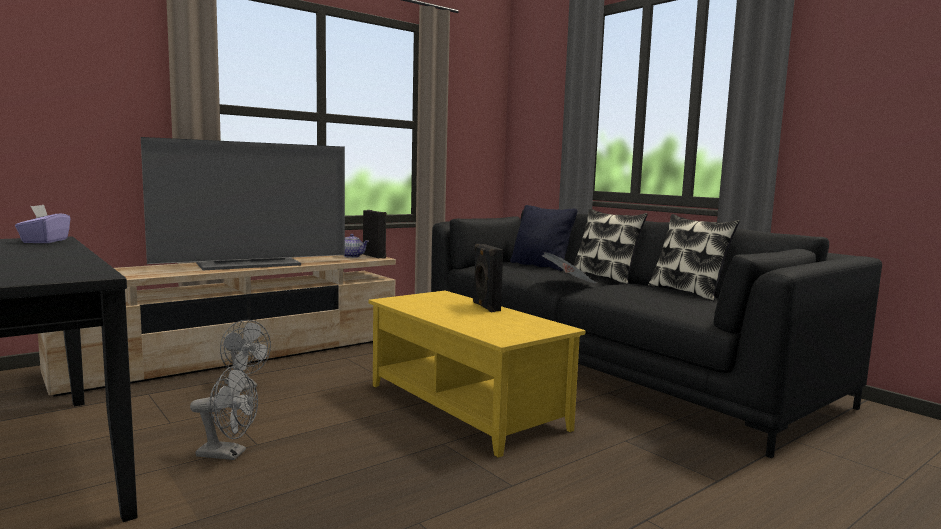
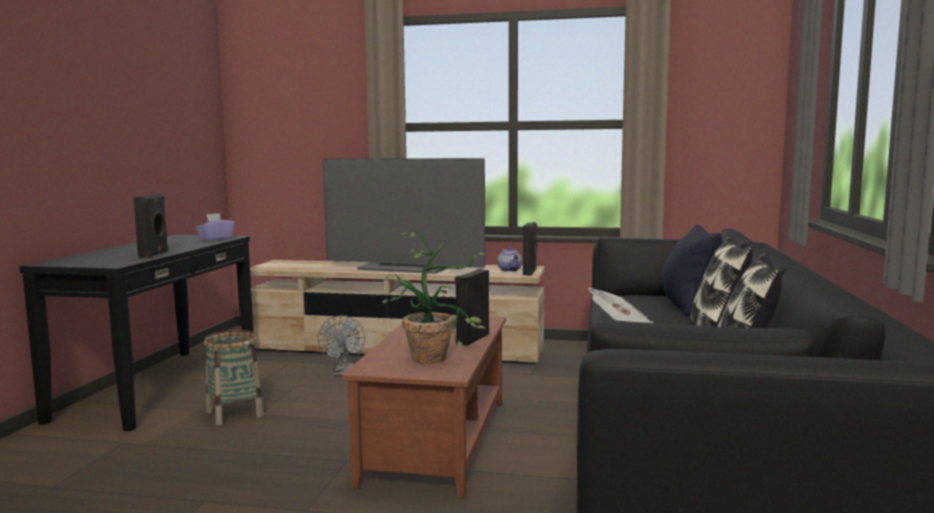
camera: 50 degrees right, 0 degrees up
grey fan [190,366,258,460] -> basket [204,330,263,426]
yellow coffee table [369,291,585,458] -> brown coffee table [342,313,506,498]
none -> black speaker [133,194,168,258]
none -> potted plant [382,231,487,364]

